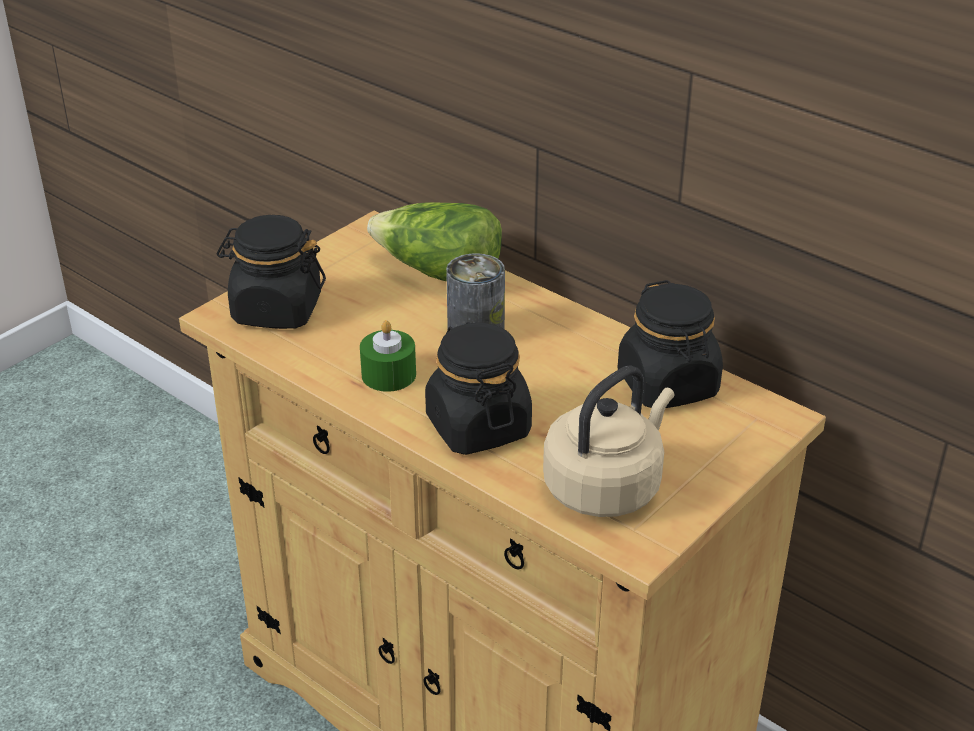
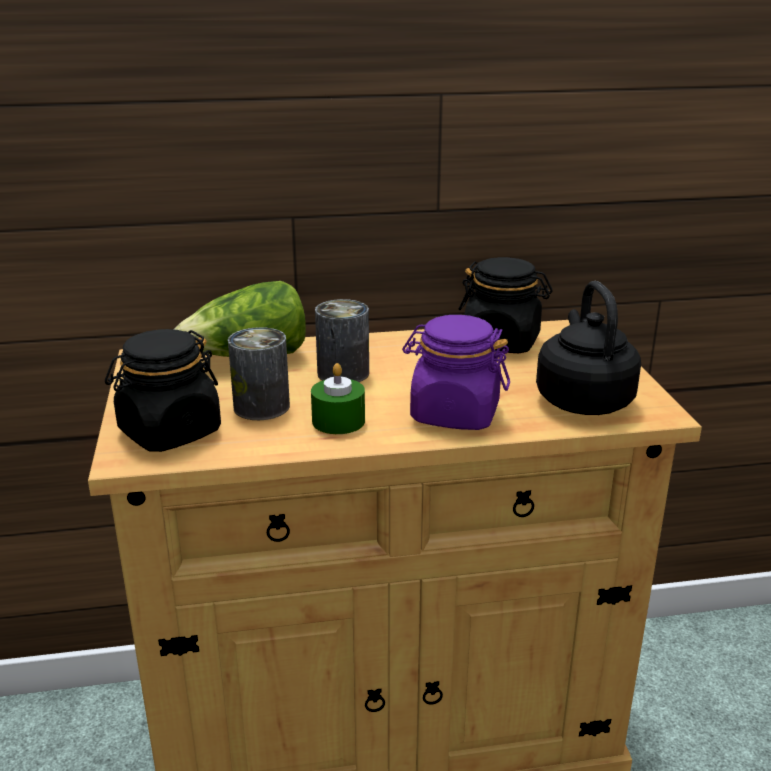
camera: 50 degrees left, 10 degrees down
black jar [425,322,532,455] -> purple jar [402,315,510,430]
beige kettle [543,365,674,517] -> black kettle [536,281,641,415]
none -> can [228,327,290,420]

